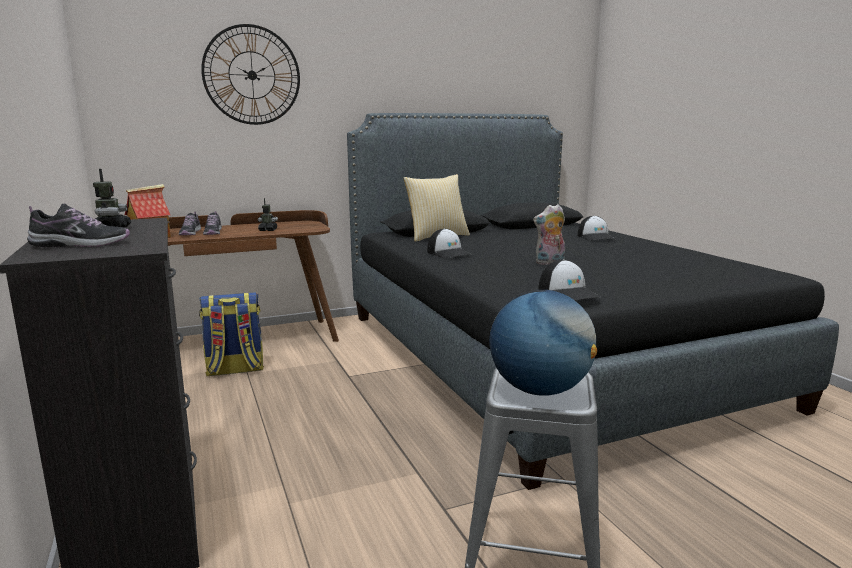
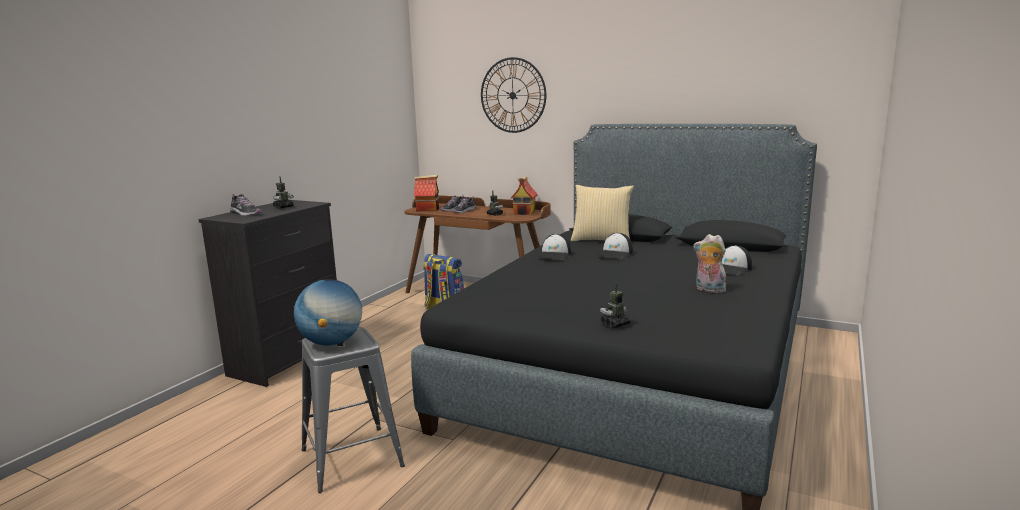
camera: 50 degrees right, 0 degrees up
plush toy [533,204,565,265] -> plush toy moved to [693,234,726,293]
cap [538,260,600,301] -> cap moved to [597,233,633,259]
none -> toy house [511,177,538,215]
none -> toy robot [600,283,630,328]

